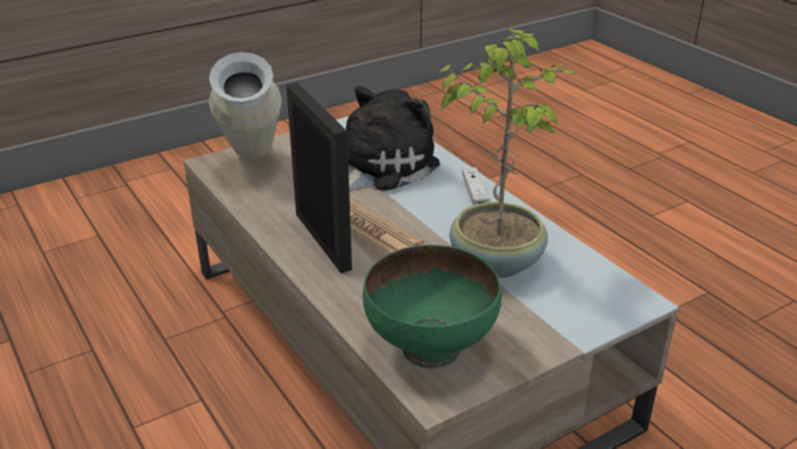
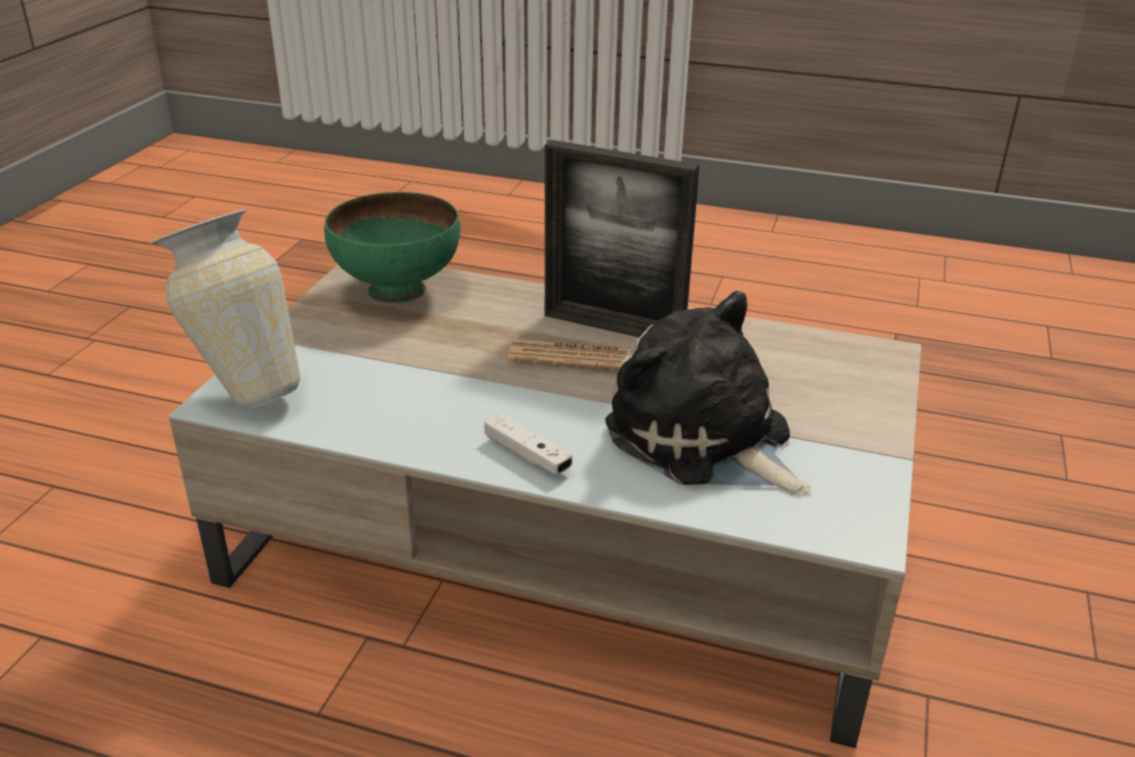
camera: 140 degrees right, 0 degrees up
vase [209,52,282,159] -> vase moved to [151,210,300,409]
plush toy [346,86,440,191] -> plush toy turned 135 degrees clockwise [605,291,811,495]
potted plant [438,29,577,278] -> none

